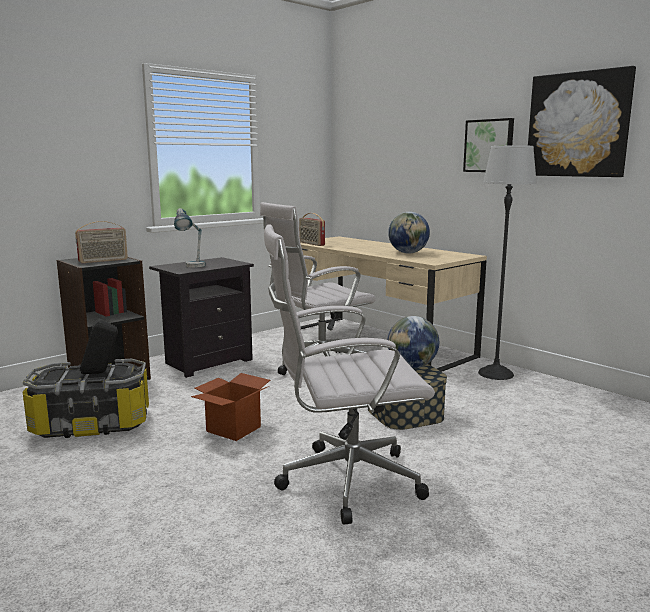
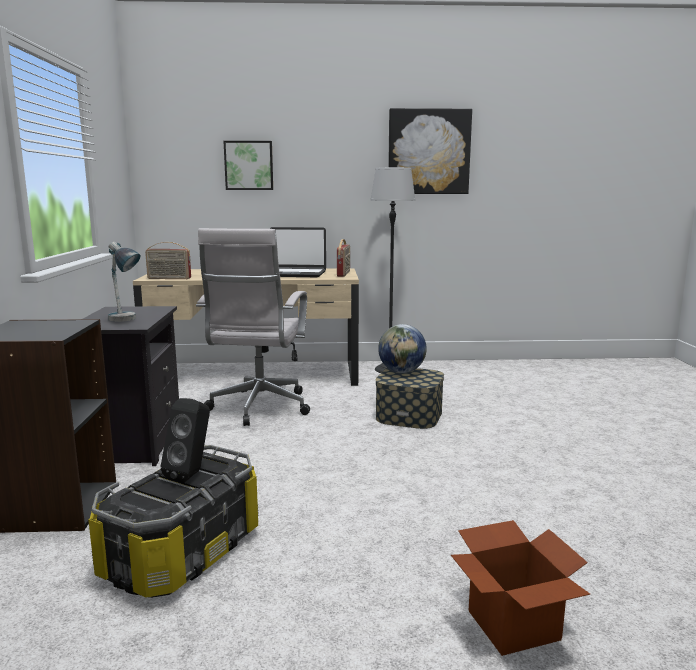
camera: 50 degrees left, 0 degrees up
radio [75,221,128,263] -> radio moved to [337,239,350,277]
cardboard box [191,373,270,441] -> cardboard box moved to [451,520,590,656]
white office chair [264,224,435,524] -> none
globe [388,212,430,254] -> laptop [270,227,326,277]
picture [463,118,514,172] -> picture moved to [224,141,273,190]

